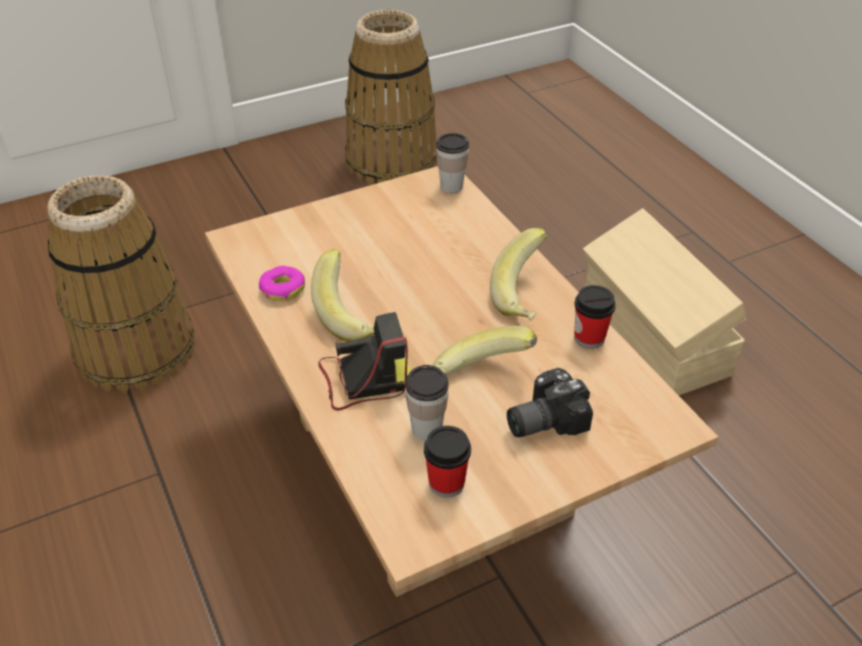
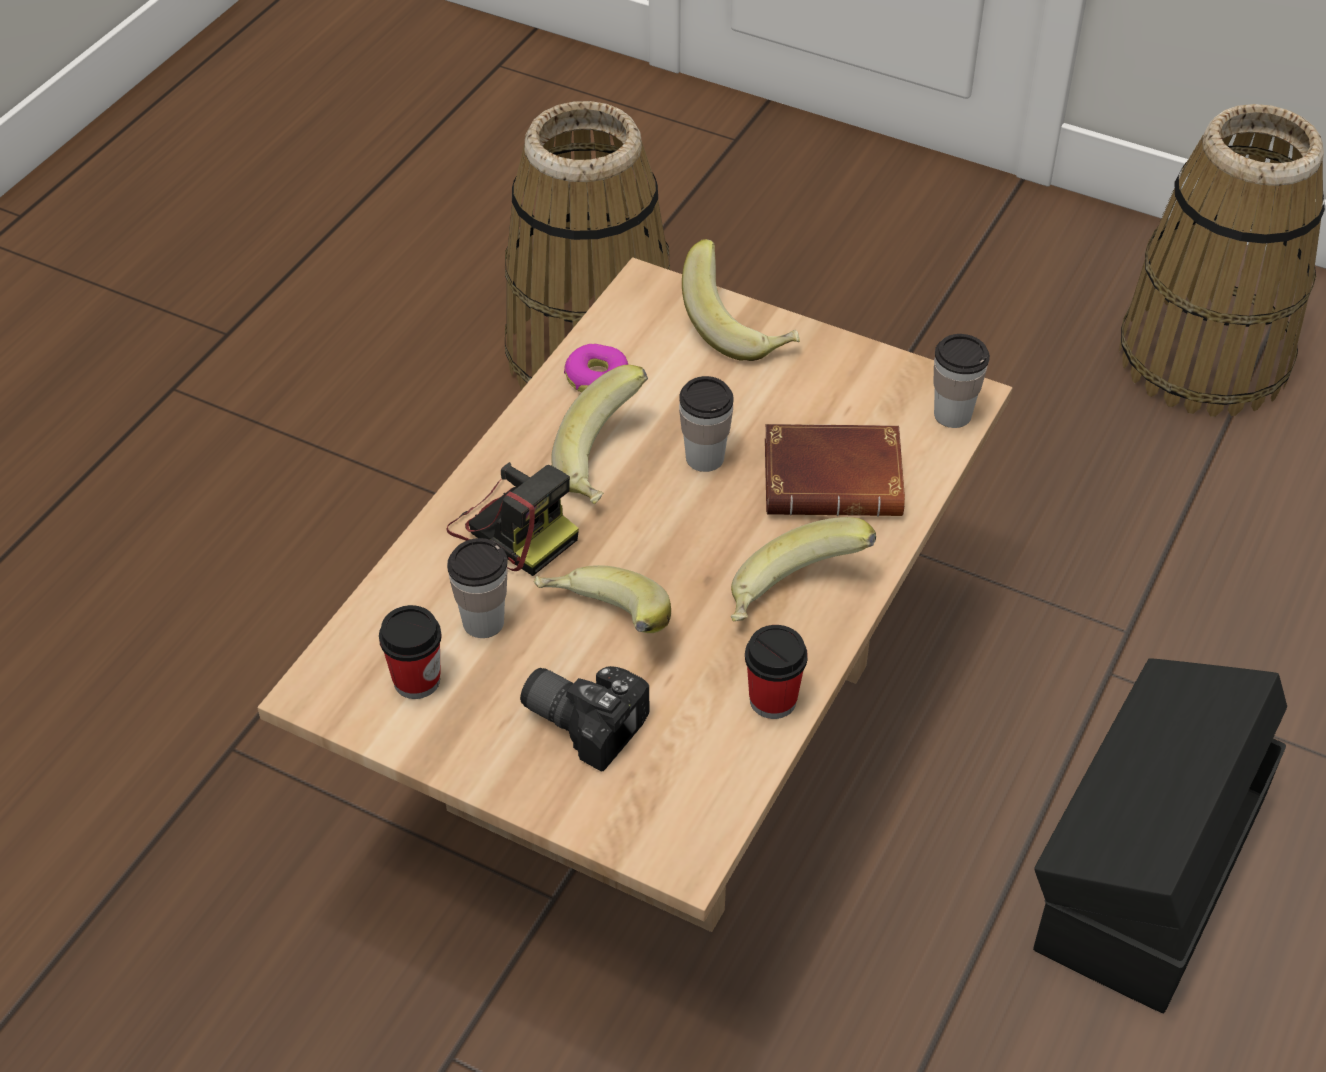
camera: 55 degrees right, 5 degrees up
beige storage box [583,208,746,395] -> black storage box [1033,658,1287,1013]
none -> cup [679,376,734,472]
none -> banana [682,239,800,361]
none -> brown book [765,424,905,517]

